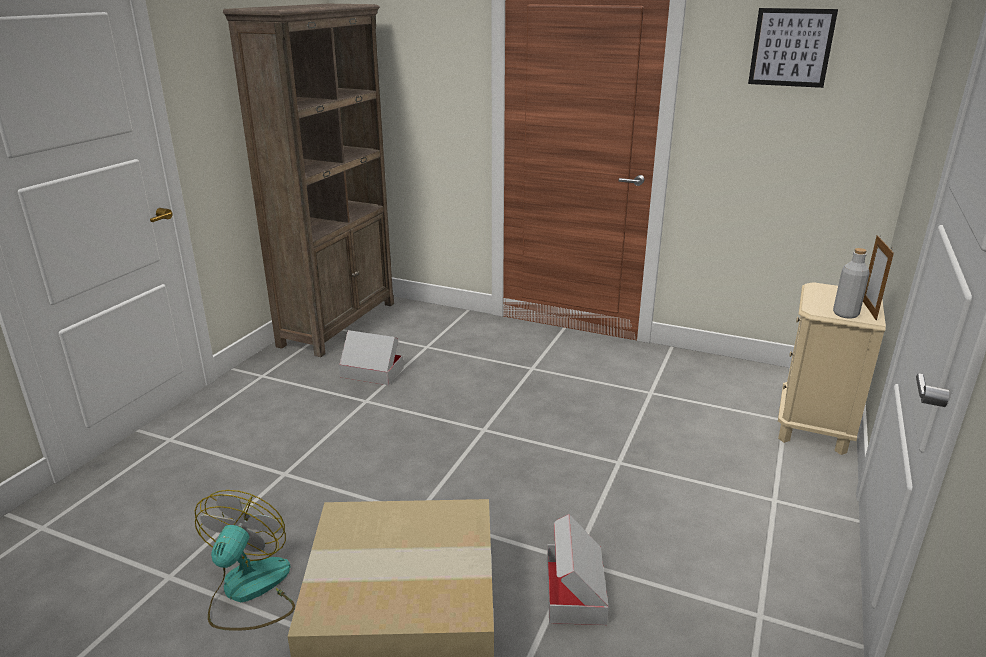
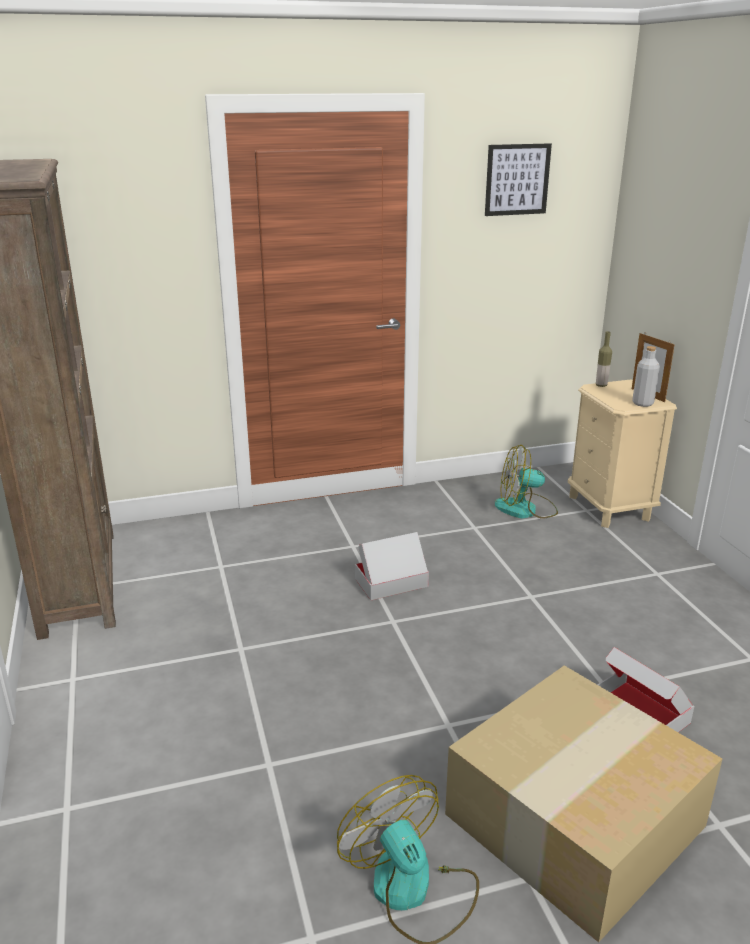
camera: 40 degrees left, 0 degrees up
cardboard box [339,330,404,385] -> cardboard box moved to [355,532,429,600]
none -> fan [495,445,558,519]
none -> bottle [596,331,612,387]

